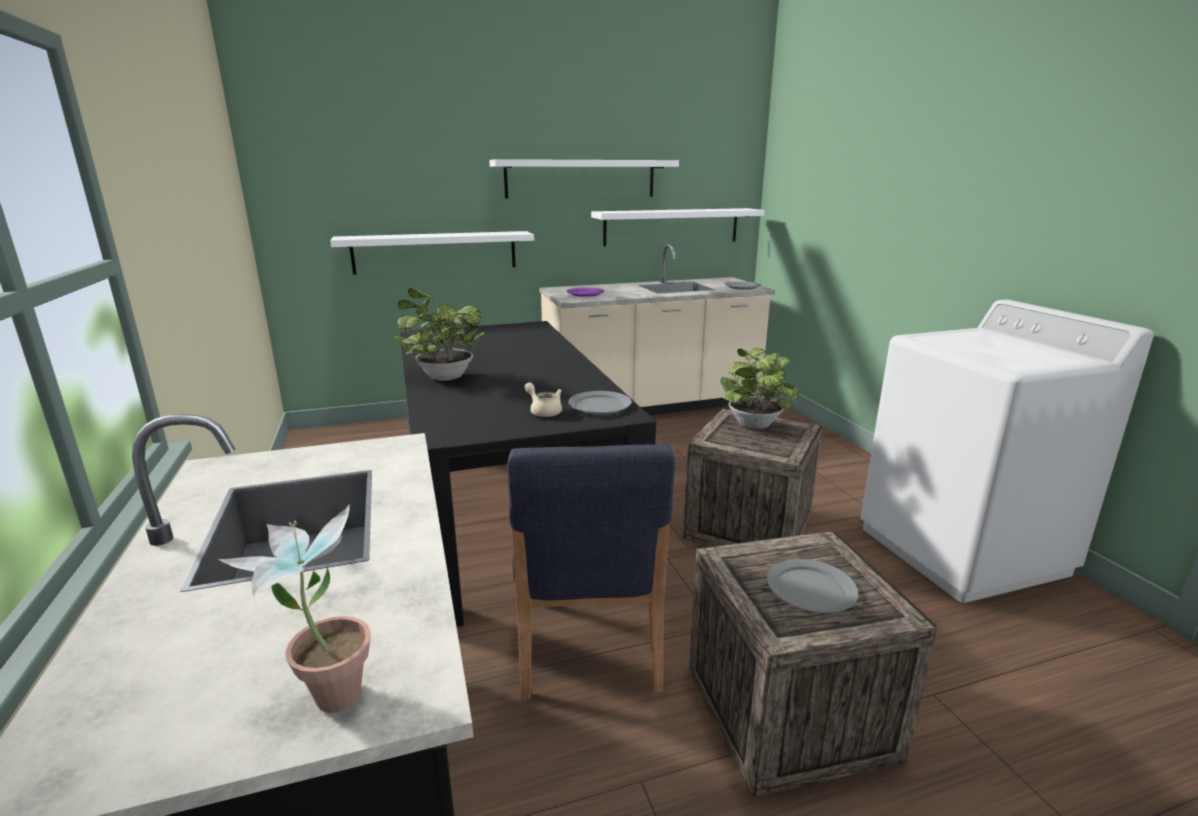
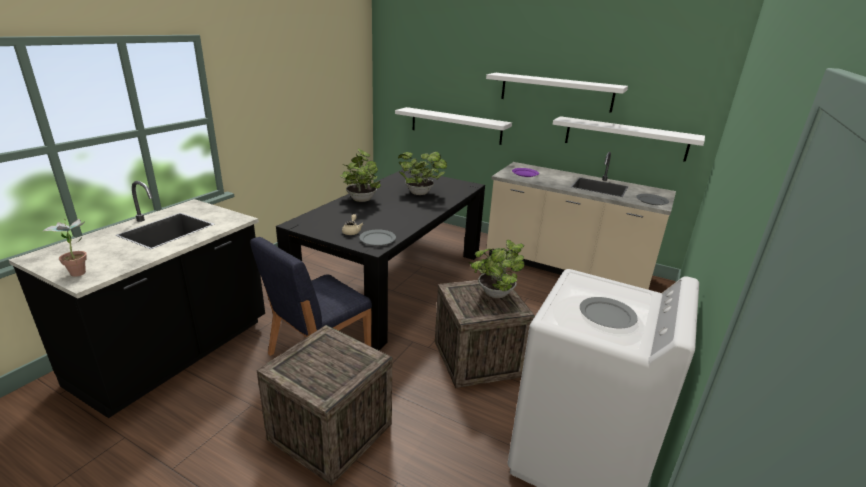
camera: 45 degrees right, 5 degrees up
grey plate [767,559,859,613] -> grey plate moved to [580,297,638,328]
none -> potted plant [398,152,447,195]

